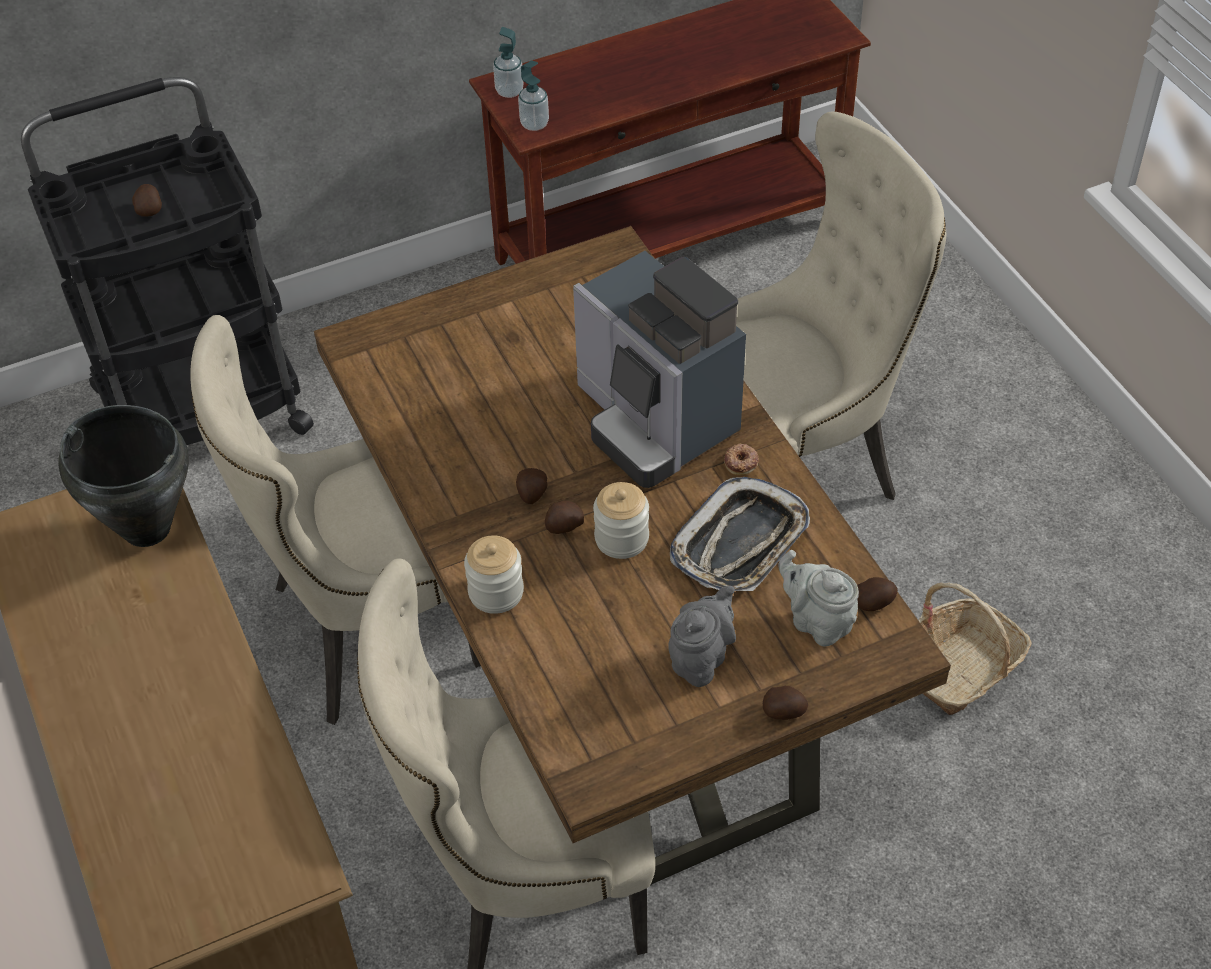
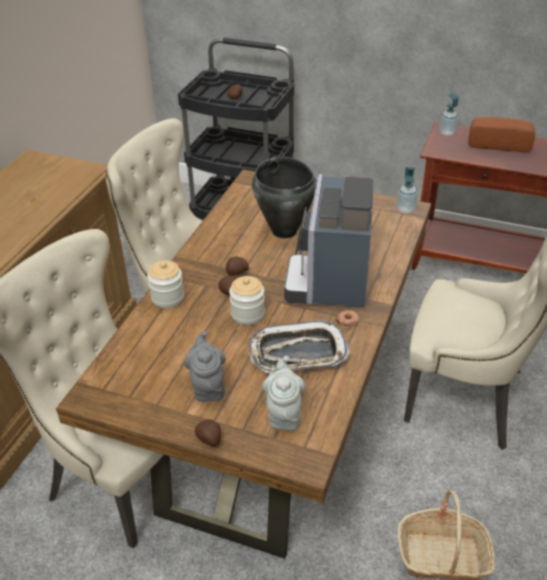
camera: 45 degrees right, 10 degrees down
black cooking pot [58,405,189,547] -> black cooking pot moved to [252,157,316,238]
soap dispenser [518,61,549,131] -> soap dispenser moved to [397,167,418,214]
grey teapot [668,586,736,687] -> grey teapot turned 90 degrees counterclockwise [184,331,226,402]
potato [857,577,898,611] -> none
none -> bread [468,117,535,152]

